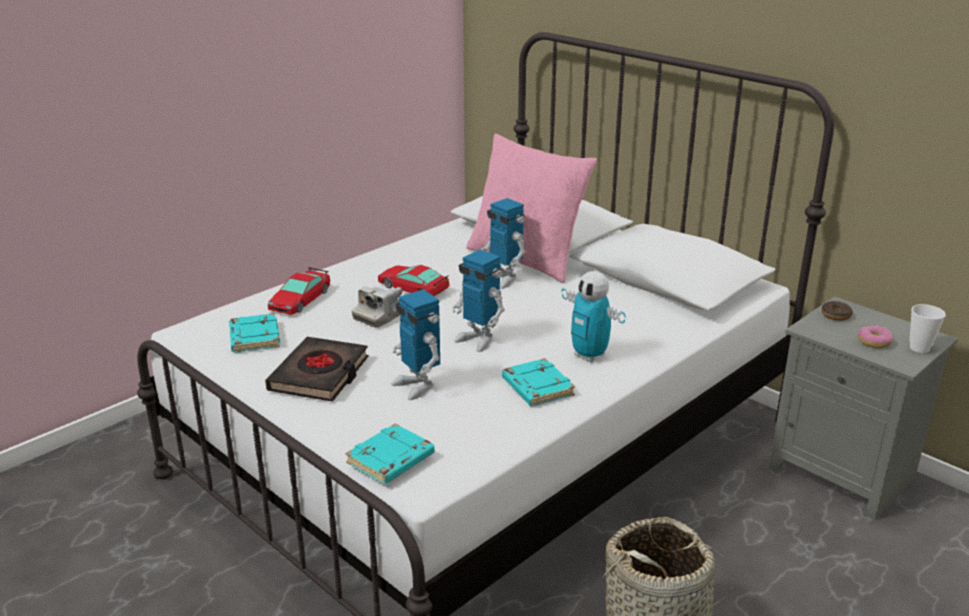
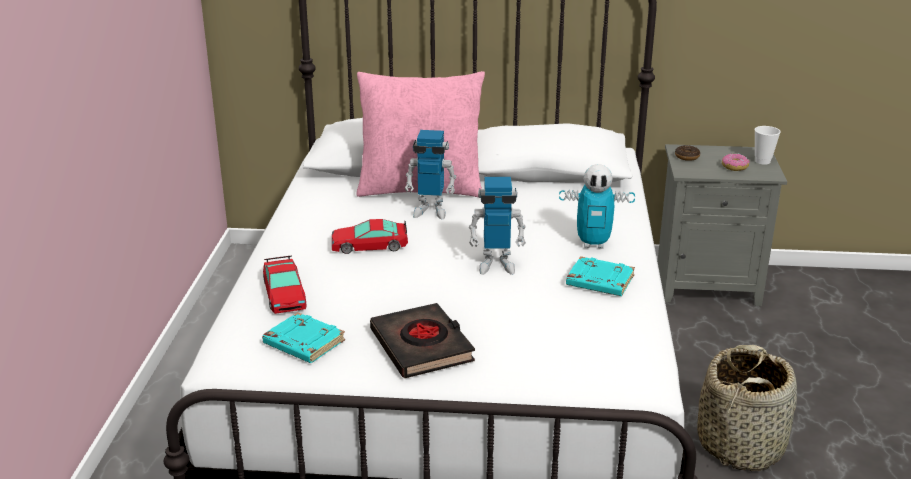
camera: 40 degrees left, 0 degrees up
turquoise book [345,423,435,484] -> none
camera [352,286,402,328] -> none
toy robot [391,289,440,400] -> none

